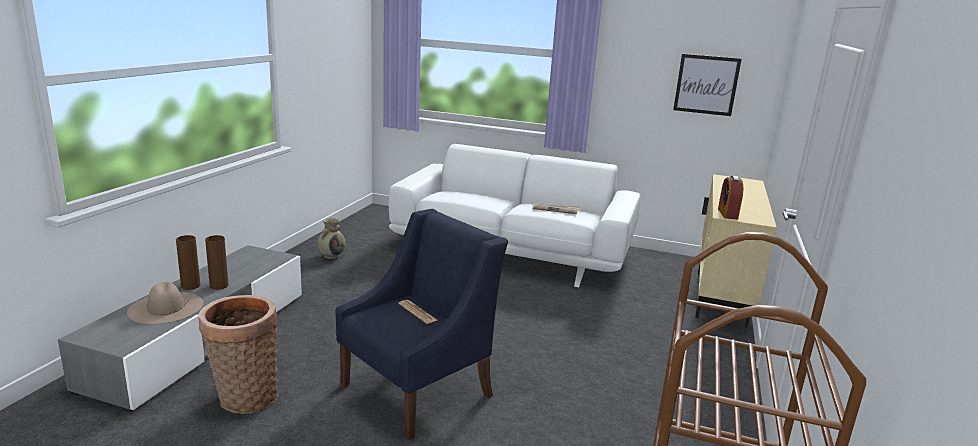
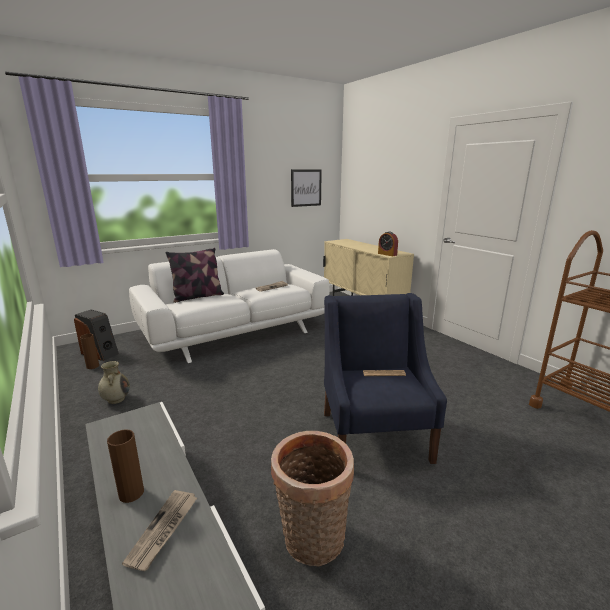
camera: 50 degrees left, 0 degrees up
beige hat [127,282,203,324] -> newspaper [122,490,197,571]
brown vase [205,235,229,290] -> brown vase moved to [80,334,99,369]
none -> speaker [74,309,119,361]
none -> pillow [166,248,224,303]

